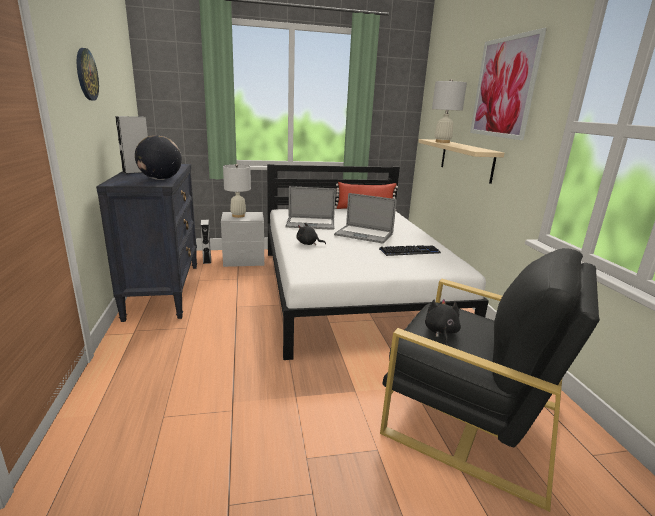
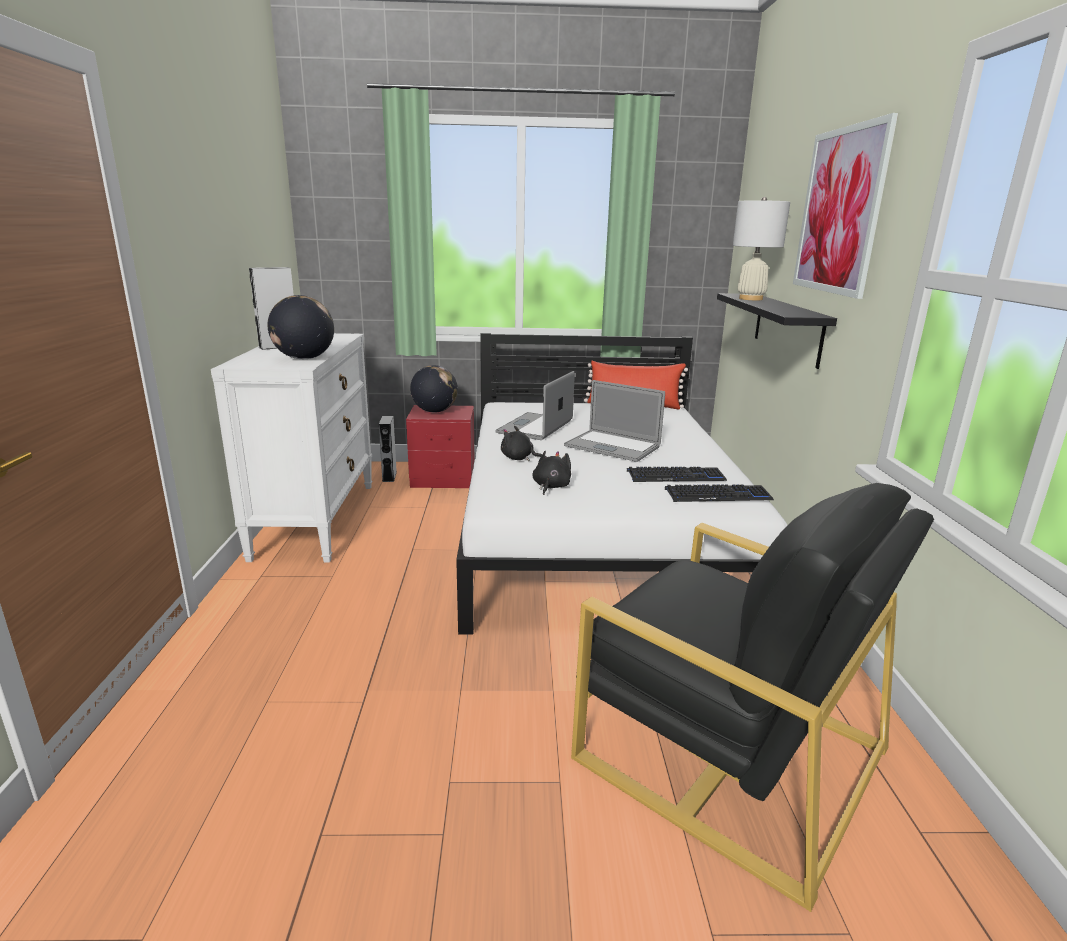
camera: 10 degrees right, 0 degrees up
wall clock [77,48,99,100] -> none
black dresser [96,164,197,322] -> white dresser [211,333,372,562]
grey nightstand [221,212,264,267] -> red nightstand [406,405,474,488]
white table lamp [223,164,251,218] -> globe [410,365,458,413]
laptop [286,186,336,230] -> laptop turned 105 degrees clockwise [496,371,575,440]
beige shelf [418,139,504,184] -> black shelf [717,293,837,369]
black plush toy [425,299,461,344] -> black plush toy moved to [532,451,571,495]
none -> keyboard [665,485,774,502]

